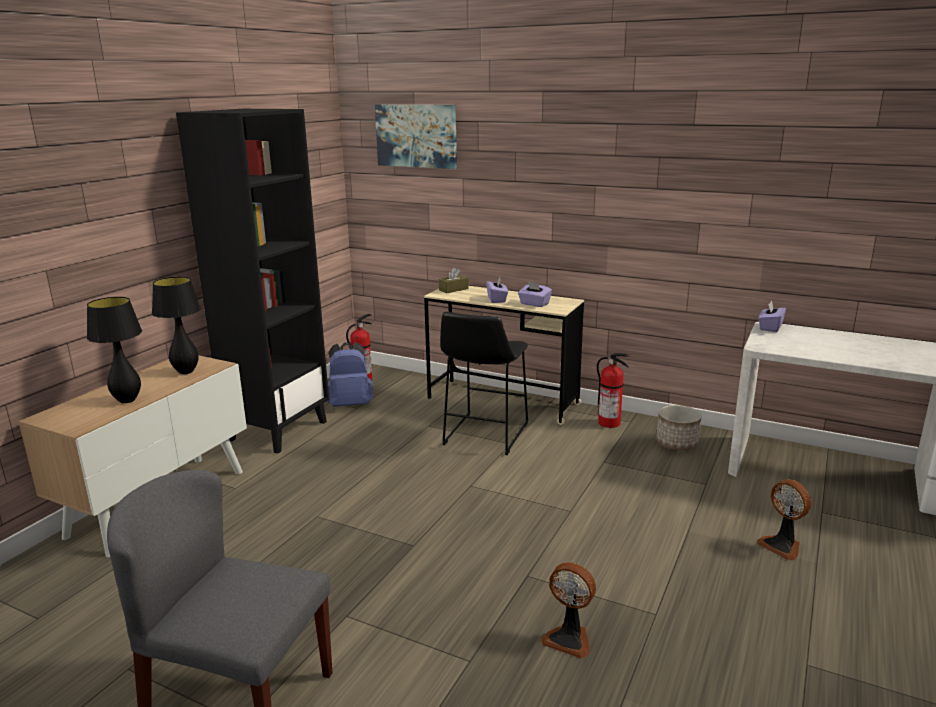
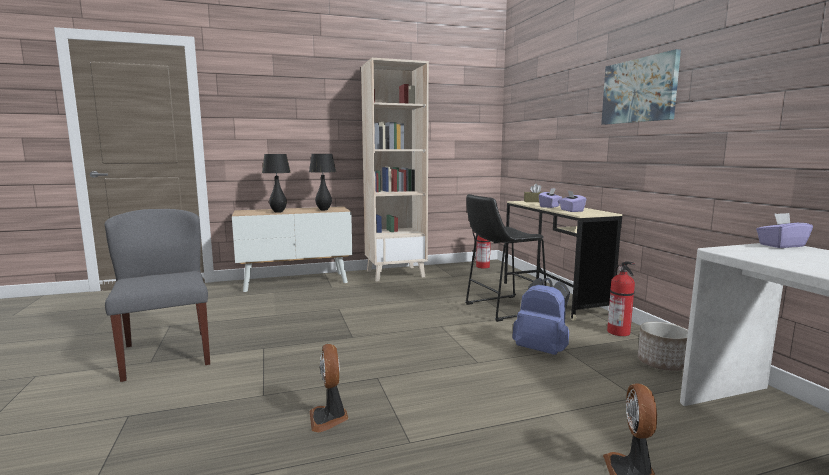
camera: 45 degrees right, 10 degrees down
black bookcase [176,109,329,454] -> beige bookcase [361,58,429,282]
blue backpack [327,342,373,407] -> blue backpack moved to [512,278,570,355]
picture [375,104,457,169] -> picture moved to [601,49,681,125]

